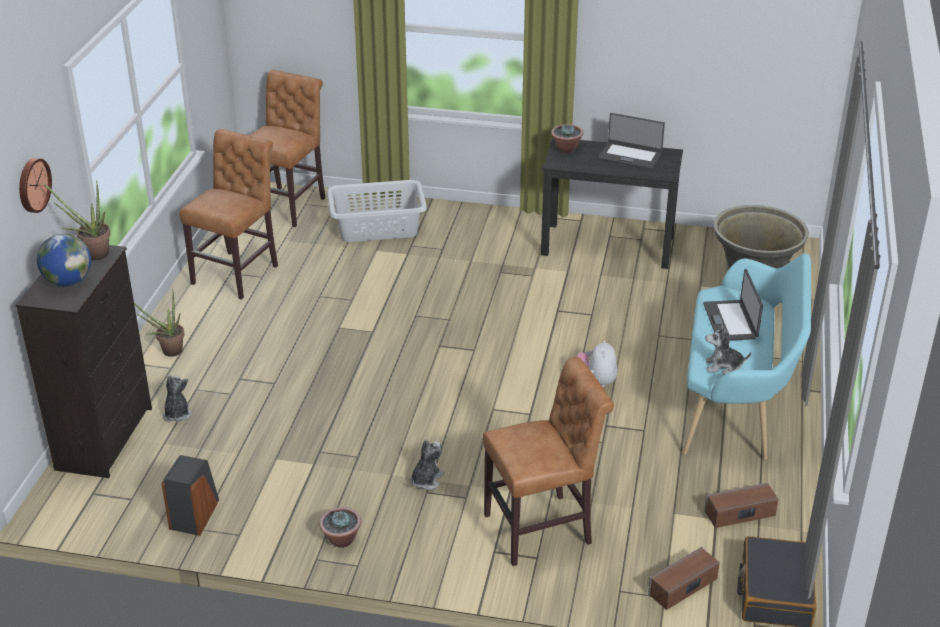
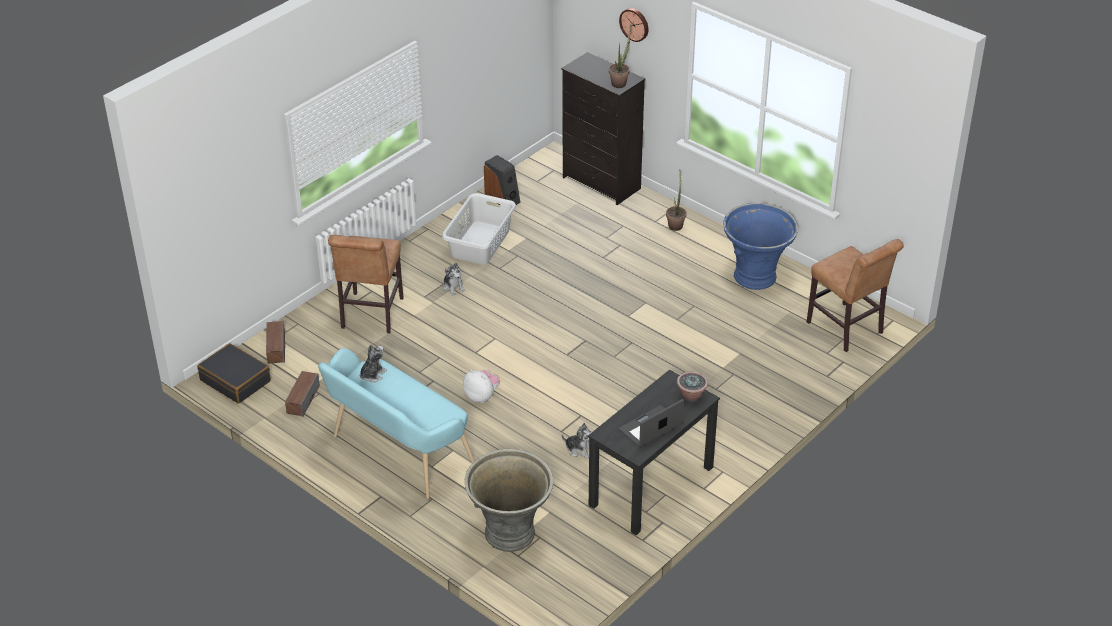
camera: 120 degrees right, 5 degrees up
globe [37,234,91,286] -> none
plush toy [163,375,192,422] -> plush toy moved to [562,423,592,458]
brown chair [179,129,278,300] -> blue planter [723,203,798,290]
potted plant [319,507,361,548] -> none
grey laundry basket [327,180,427,242] -> grey laundry basket moved to [442,193,516,265]
laptop [703,269,763,340] -> none

